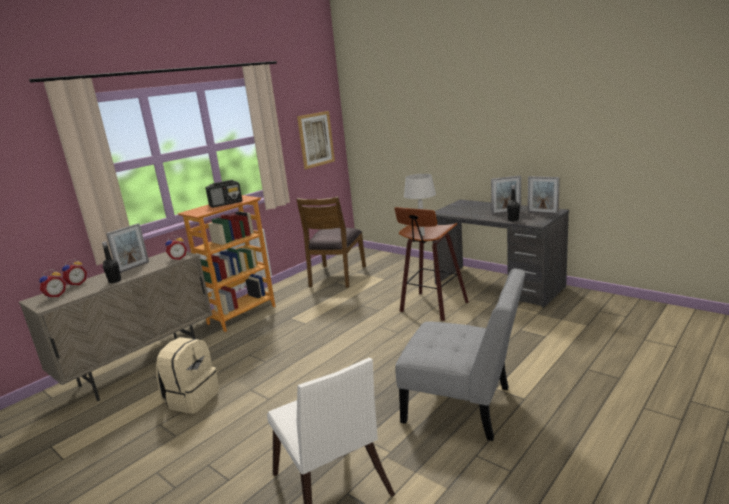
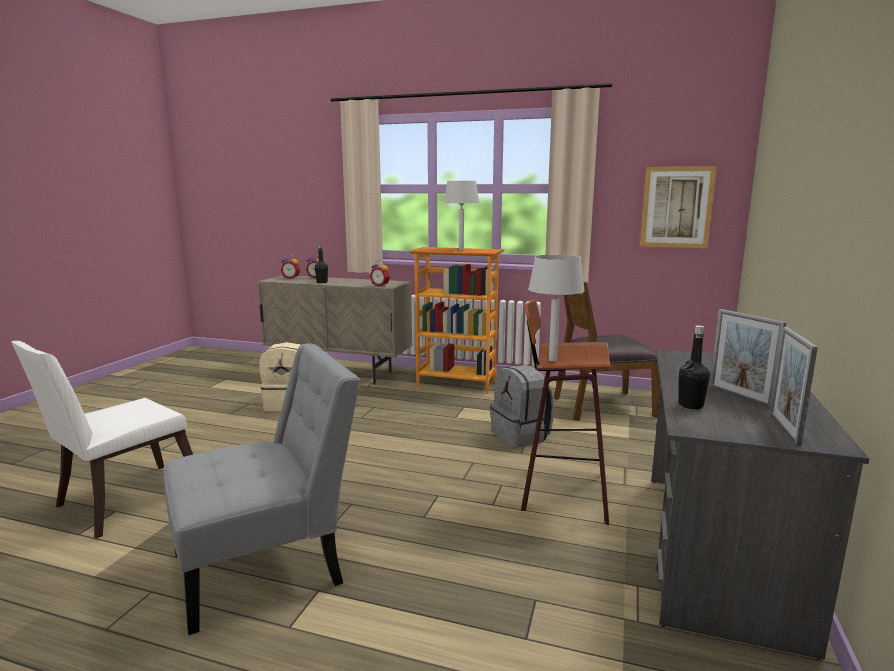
camera: 65 degrees right, 5 degrees down
picture frame [106,223,149,273] -> none
radio [206,180,242,208] -> grey table lamp [444,181,479,251]
grey chair [395,269,526,441] -> grey chair turned 120 degrees counterclockwise [163,344,360,635]
none -> grey backpack [490,365,554,448]

